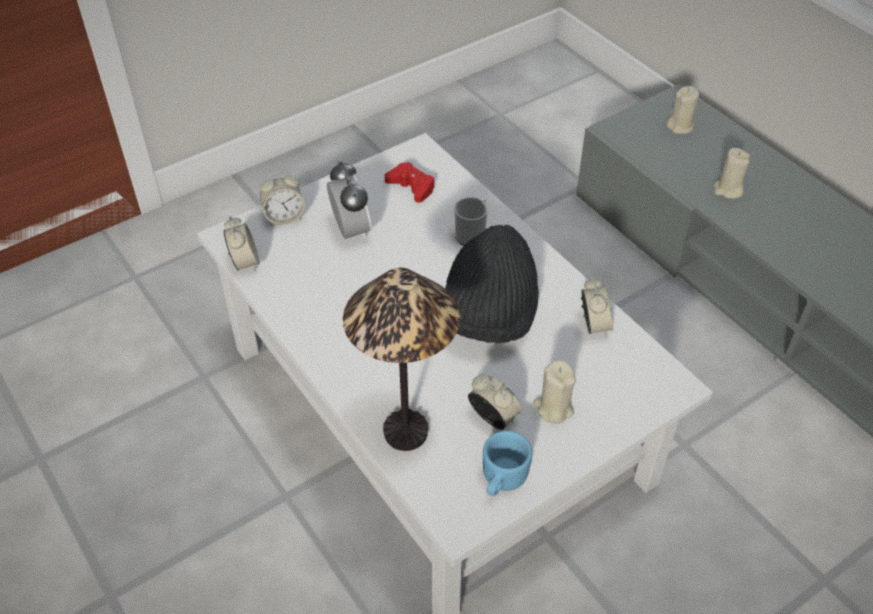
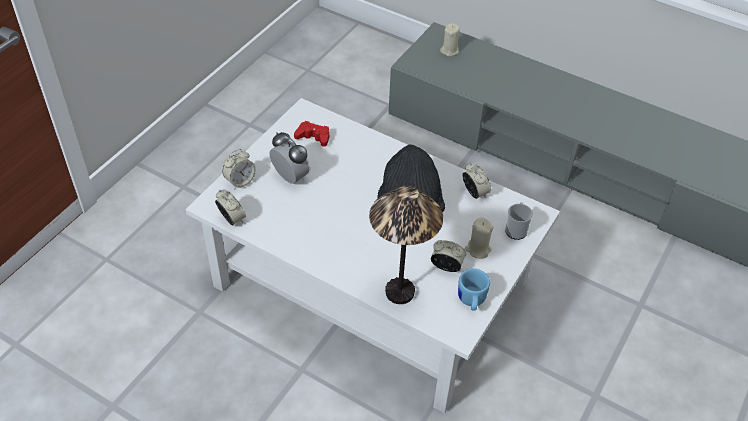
camera: 25 degrees left, 0 degrees up
mug [454,197,488,246] -> mug moved to [505,202,533,240]
beige candle [714,148,750,199] -> none

